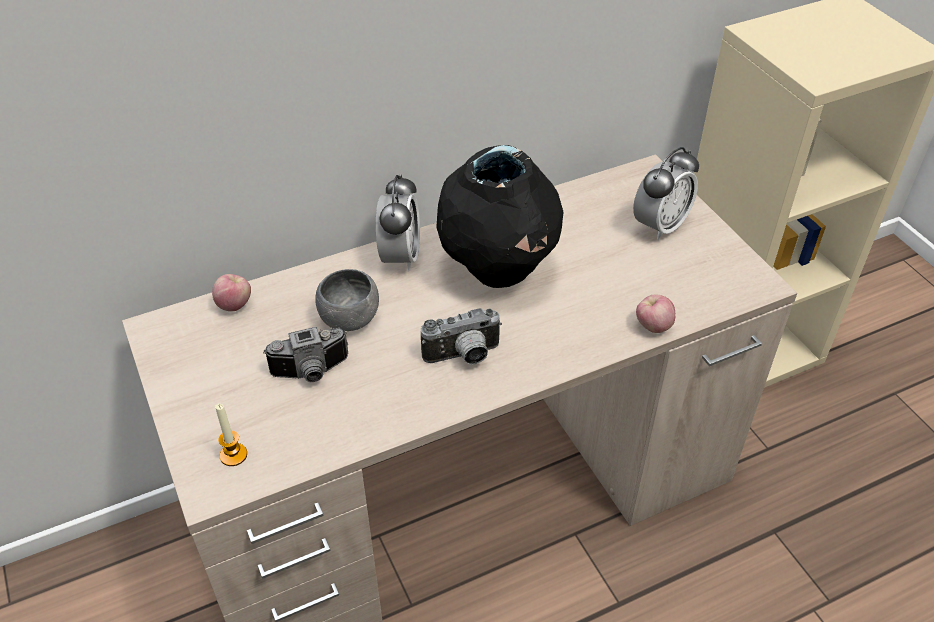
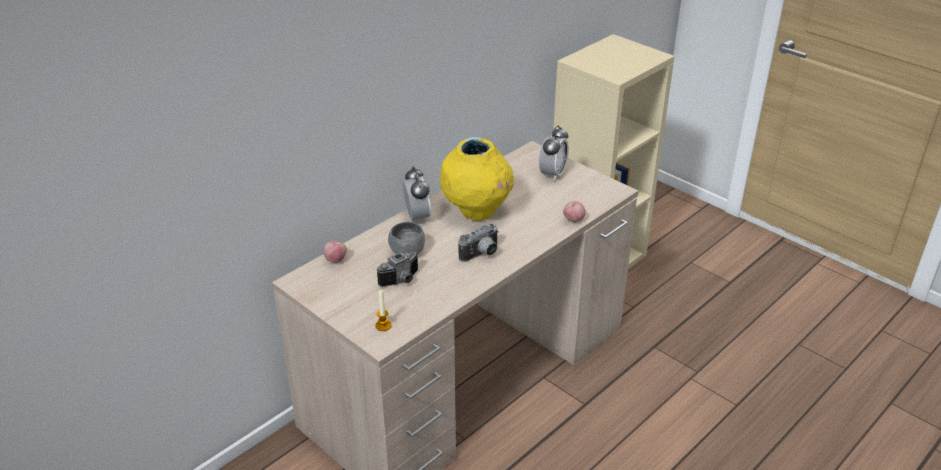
camera: 20 degrees left, 10 degrees down
black vase [436,145,563,288] -> yellow vase [440,137,514,221]

